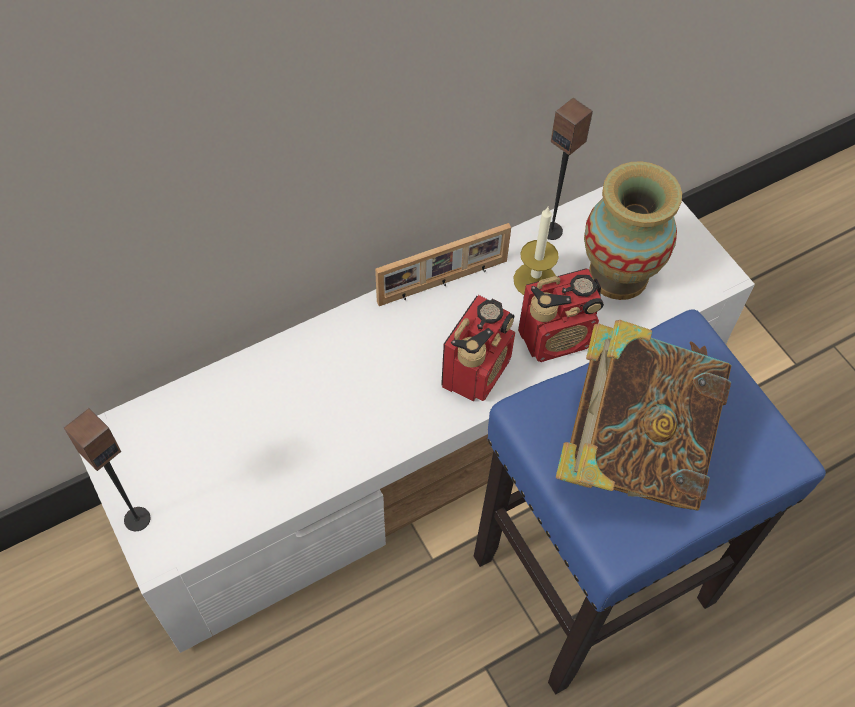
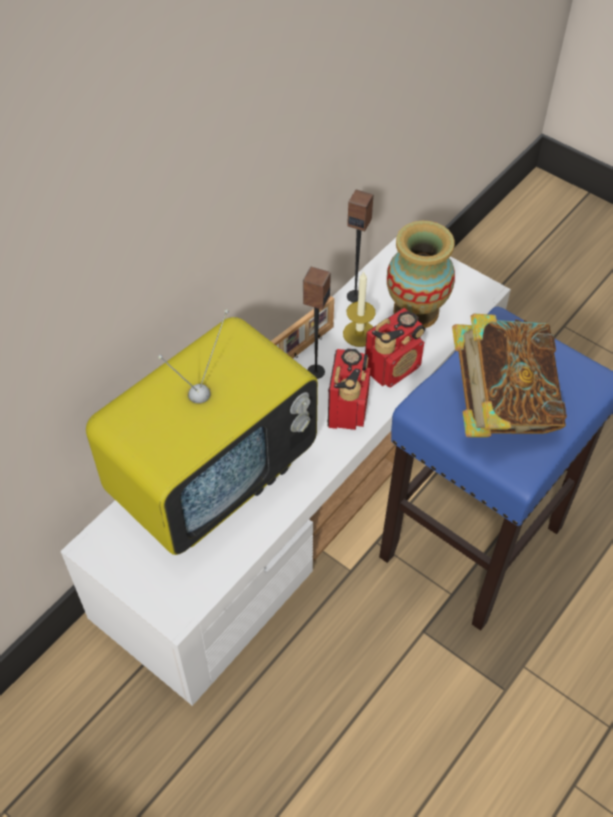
camera: 20 degrees left, 5 degrees down
speaker [63,408,150,531] -> speaker moved to [303,267,331,379]
none -> television [86,309,318,555]

